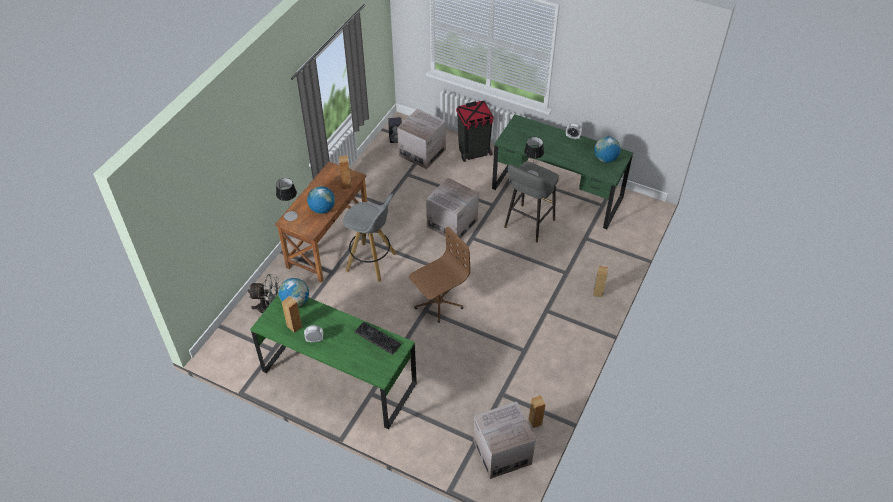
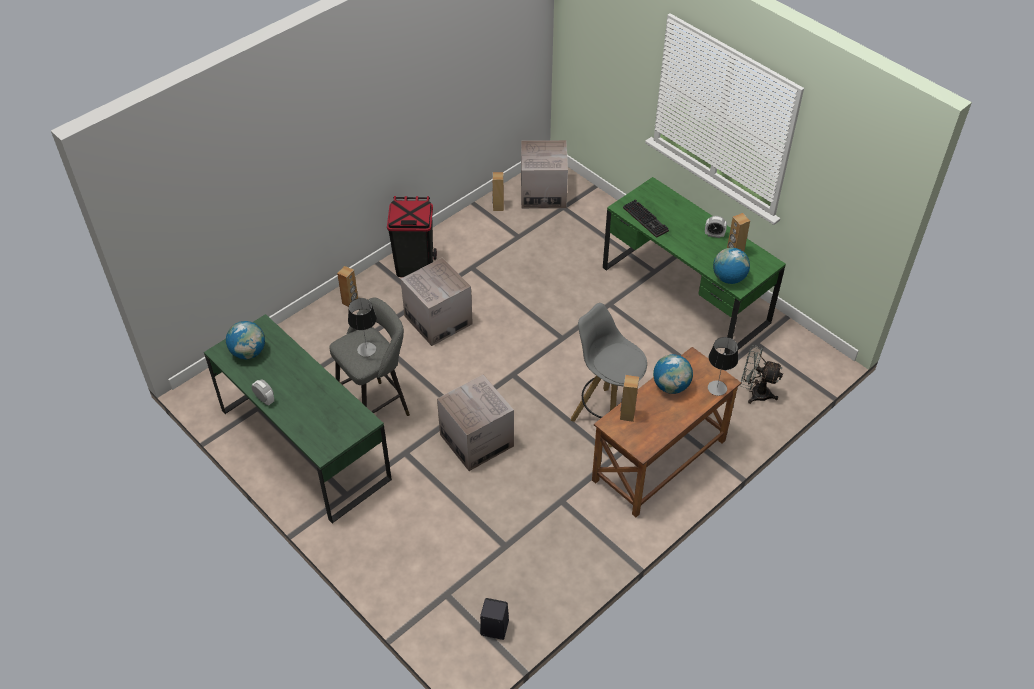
camera: 160 degrees left, 0 degrees up
cardboard box [397,109,446,169] -> cardboard box moved to [401,257,473,346]
brown office chair [409,227,470,323] -> none
black trash can [456,101,494,162] -> black trash can moved to [387,196,437,277]

